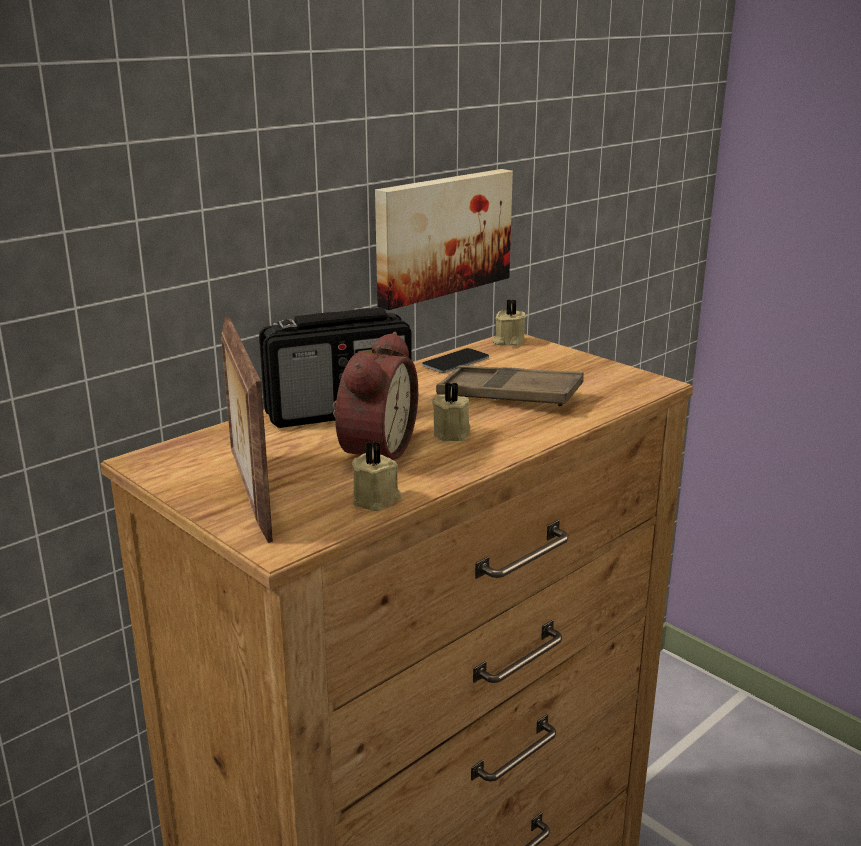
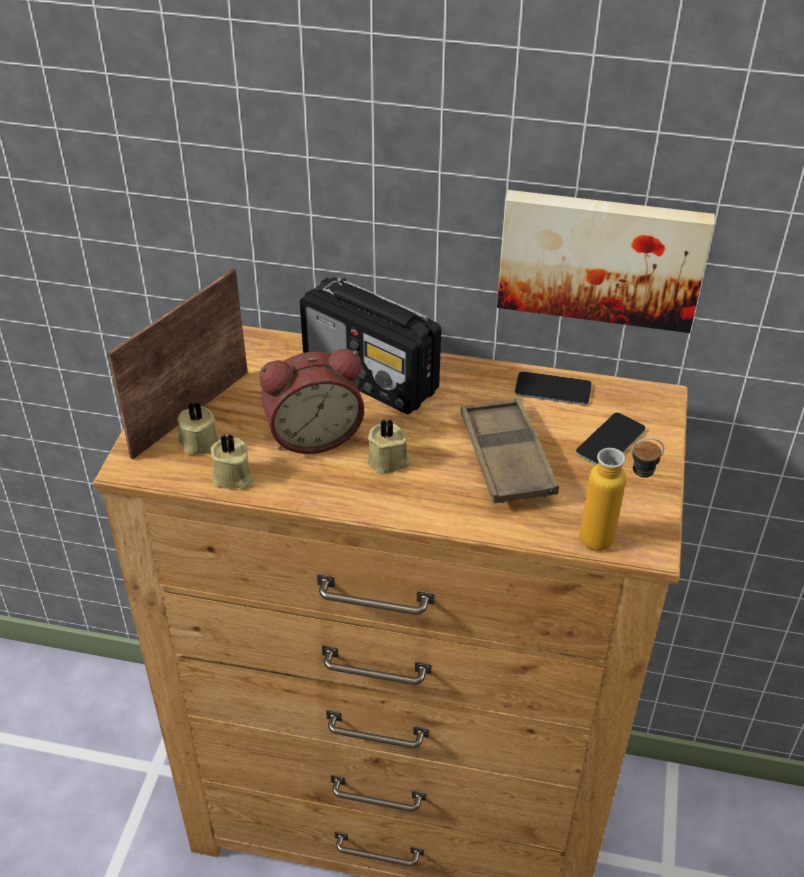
camera: 55 degrees right, 20 degrees up
beige candle [492,299,526,346] -> beige candle moved to [177,401,219,455]
none -> phone [576,413,646,465]
none -> bottle [579,438,664,551]

